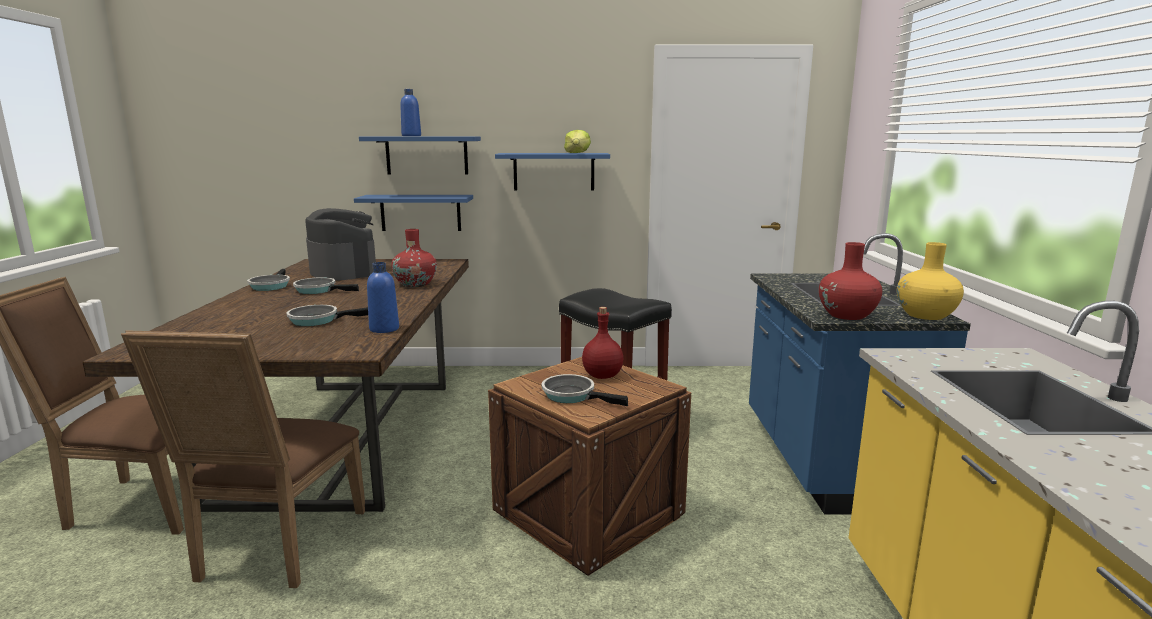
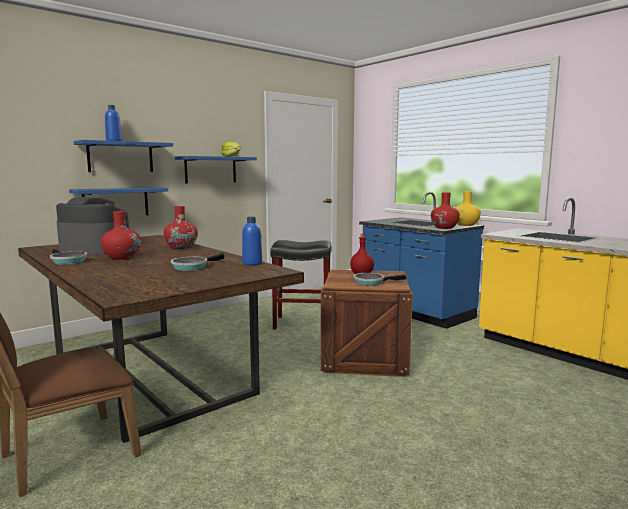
camera: 40 degrees left, 5 degrees down
brown chair [121,330,365,588] -> none
frying pan [293,277,359,294] -> red vase [101,211,141,260]

